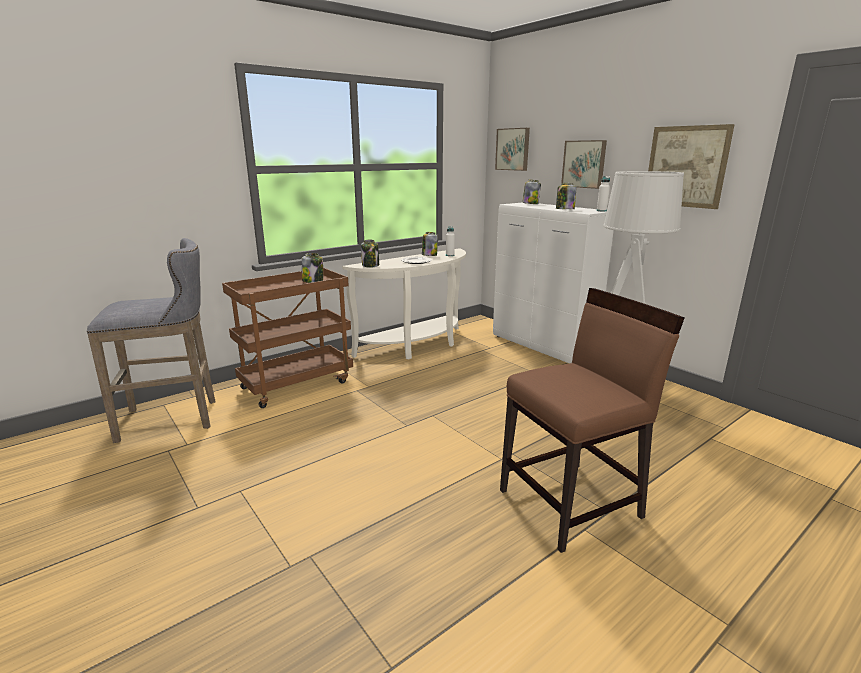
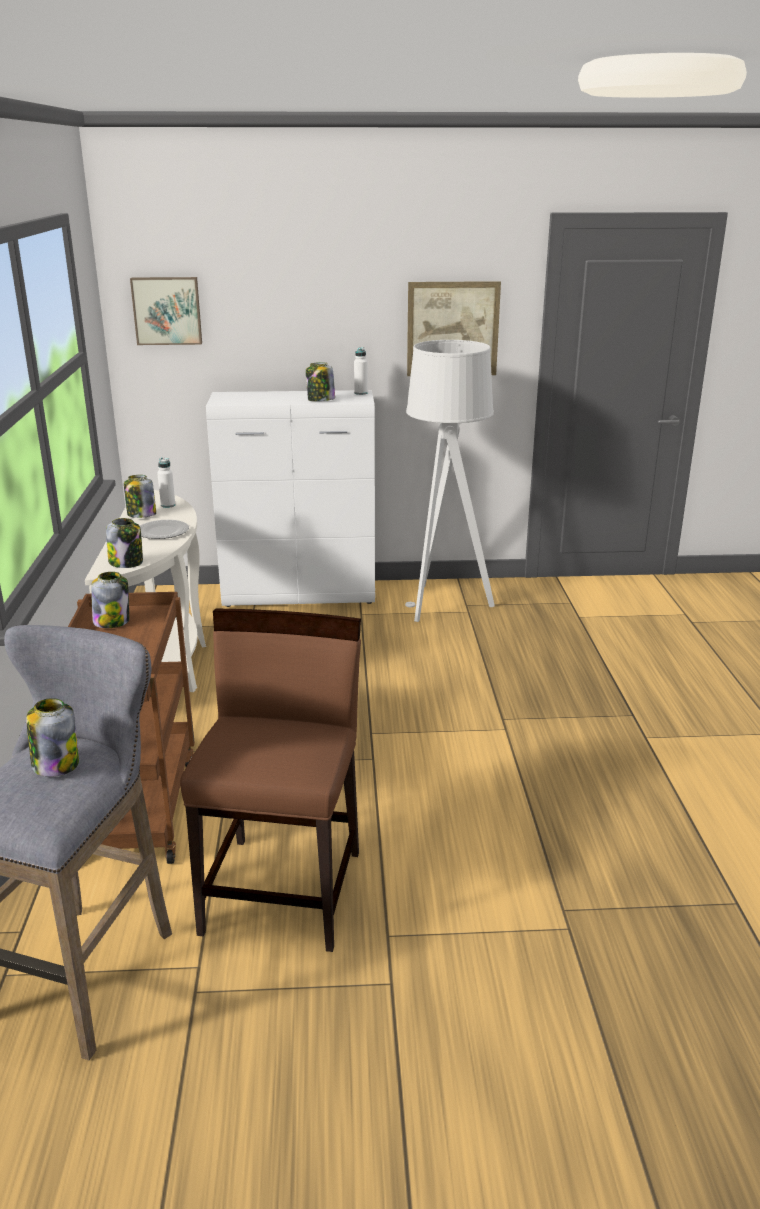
camera: 55 degrees left, 5 degrees up
brown chair [500,288,684,553] -> brown chair moved to [180,608,361,952]
jar [522,180,541,204] -> jar moved to [26,698,79,777]
picture [561,140,607,189] -> none

